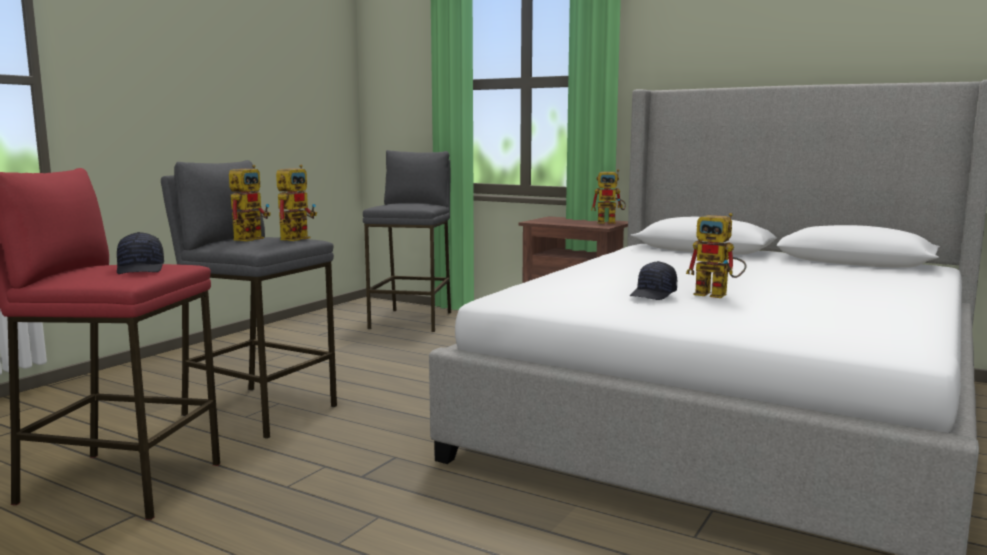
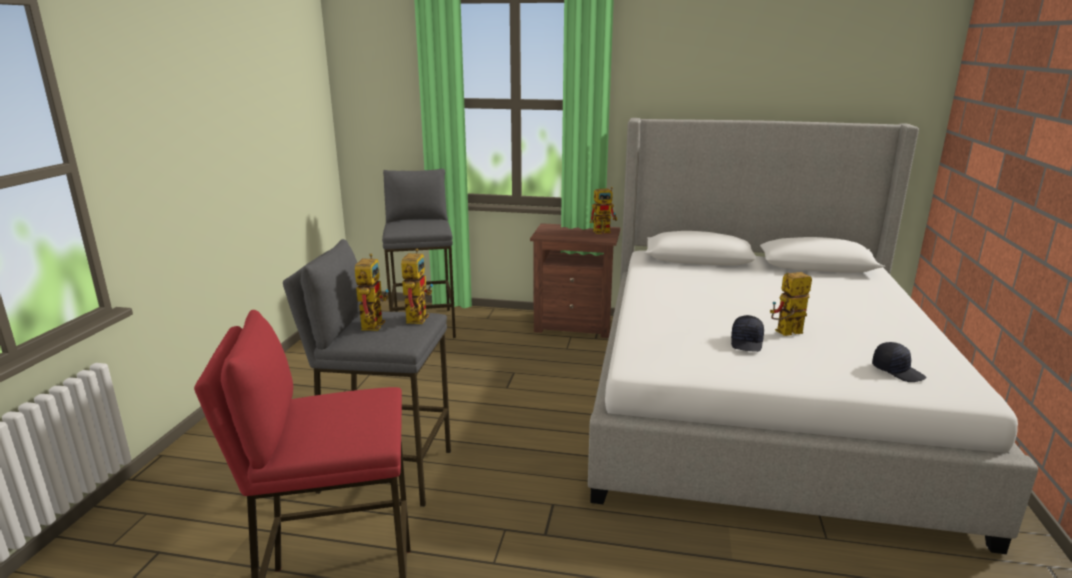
camera: 20 degrees left, 10 degrees up
black cap [117,232,164,274] -> black cap moved to [872,342,926,382]
toy robot [686,213,747,298] -> toy robot turned 150 degrees clockwise [770,272,812,336]

